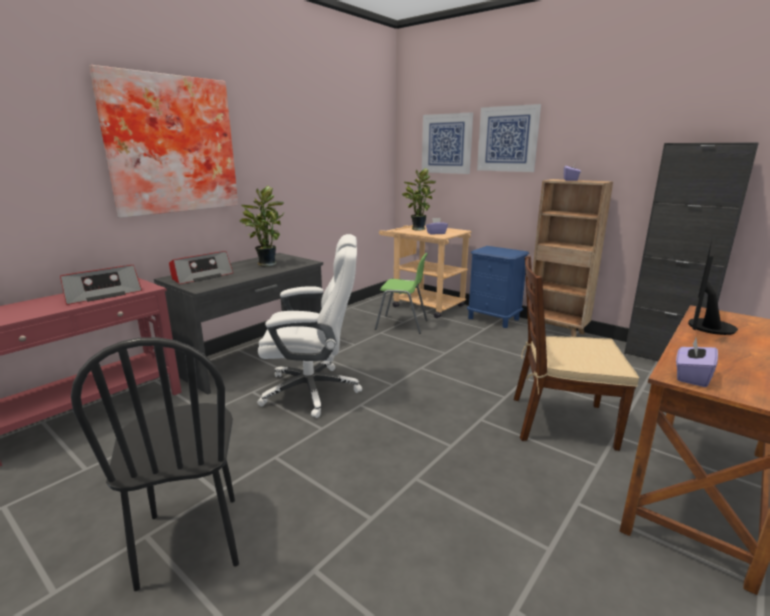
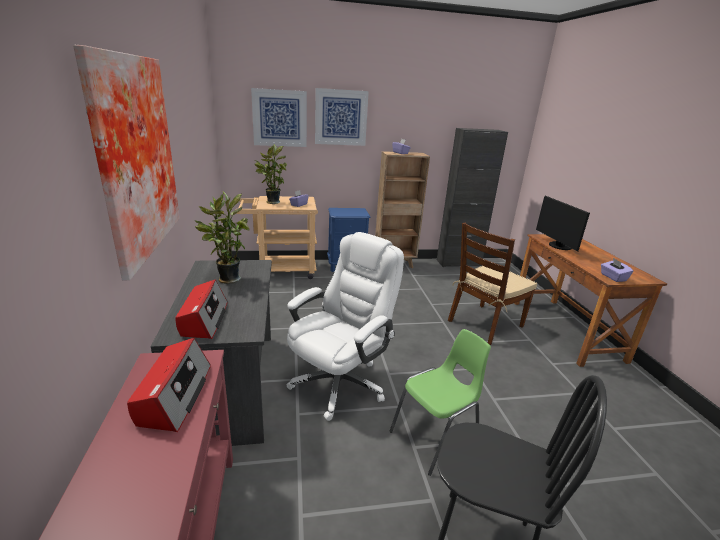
camera: 50 degrees left, 5 degrees up
green chair [375,253,428,334] -> green chair moved to [390,329,491,476]

